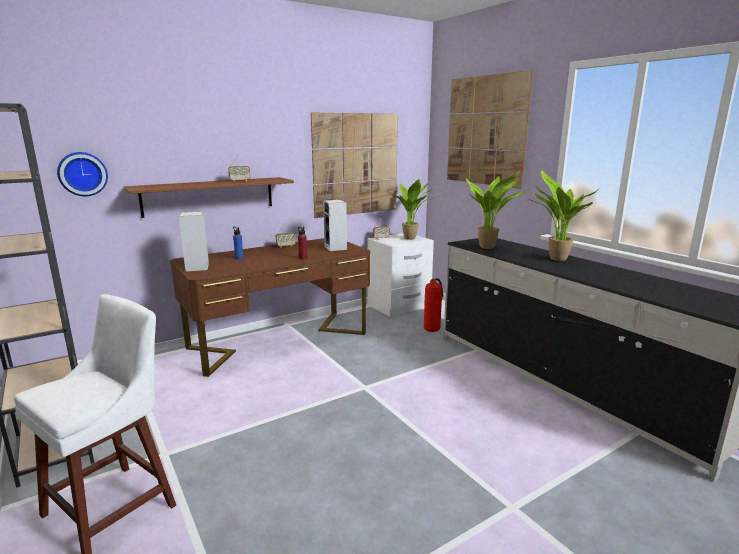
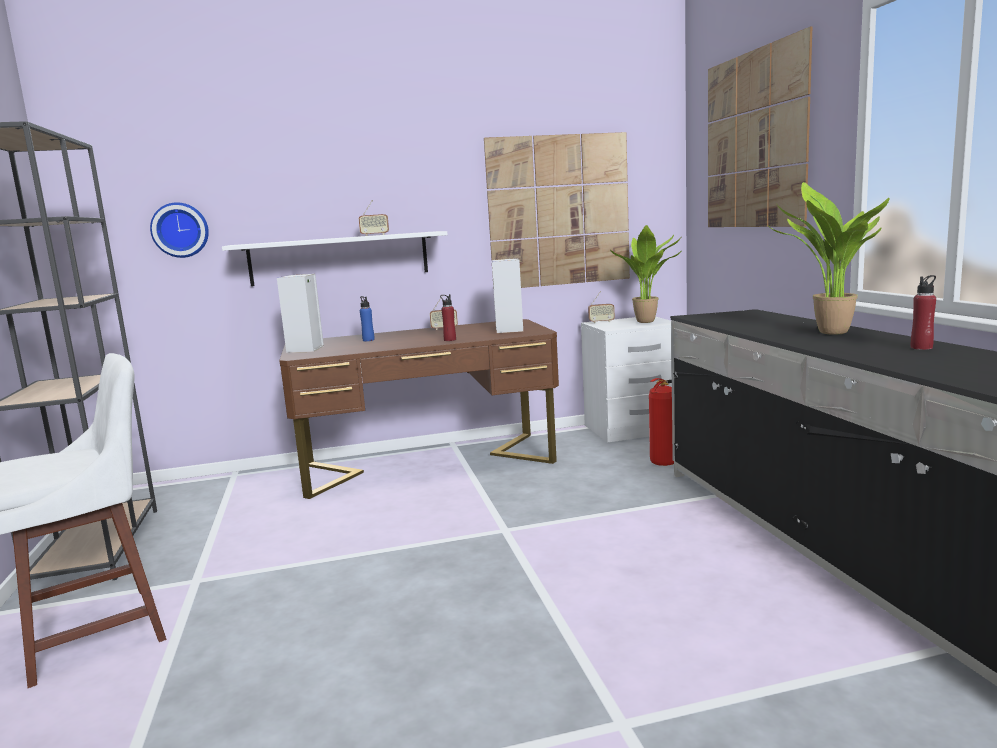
camera: 20 degrees right, 5 degrees down
brown shelf [124,177,294,218] -> white shelf [222,231,448,286]
potted plant [466,171,526,249] -> none
none -> red bottle [911,275,936,350]

